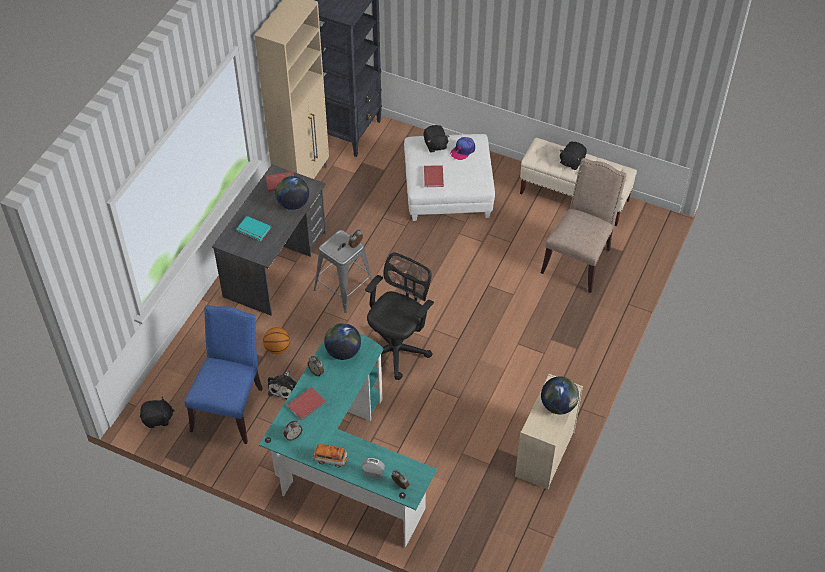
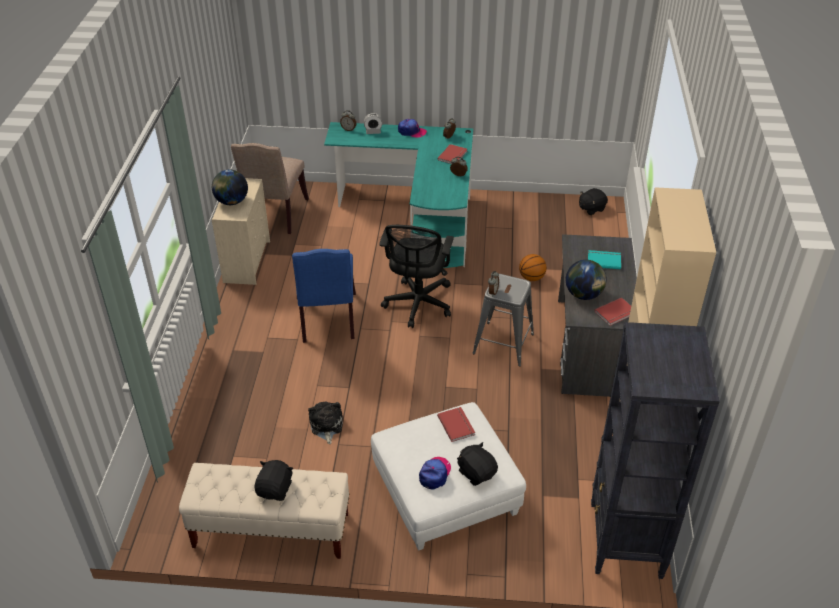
camera: 160 degrees right, 10 degrees down
blue chair [184,305,263,444] -> blue chair moved to [292,249,356,343]
plush toy [268,371,297,399] -> plush toy moved to [308,402,343,444]
toy car [313,444,348,467] -> cap [398,119,427,137]
globe [324,323,361,360] -> none
beige chair [541,158,627,293] -> beige chair moved to [231,143,309,234]

